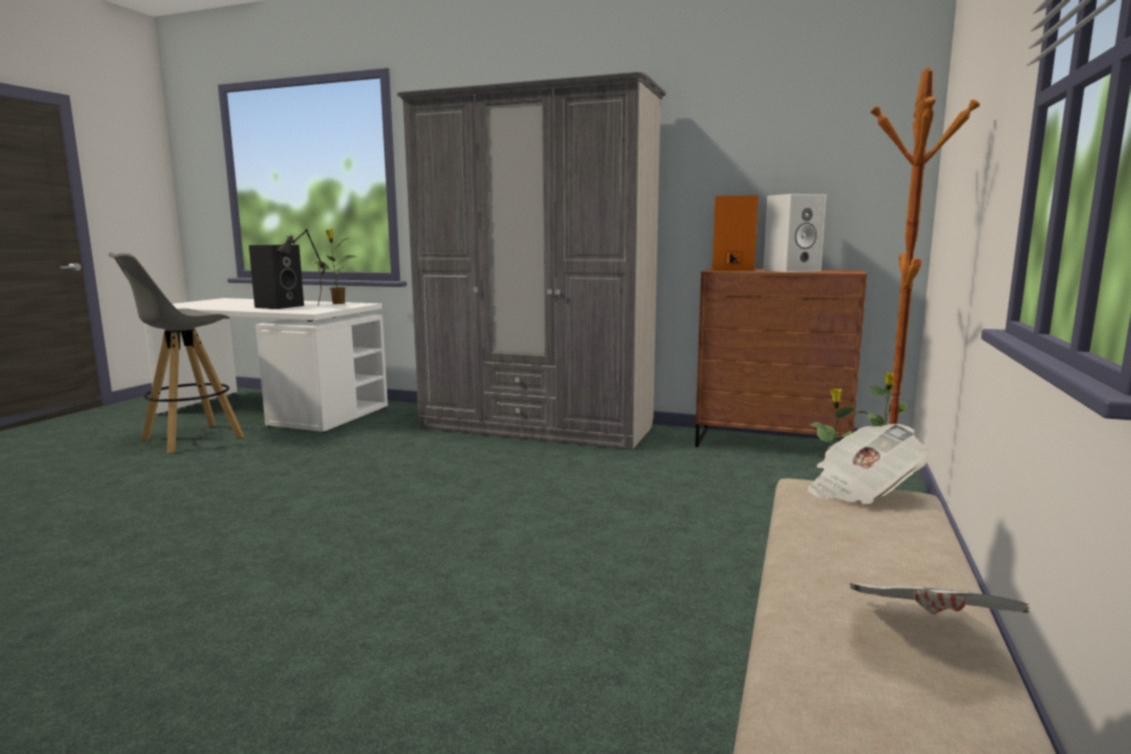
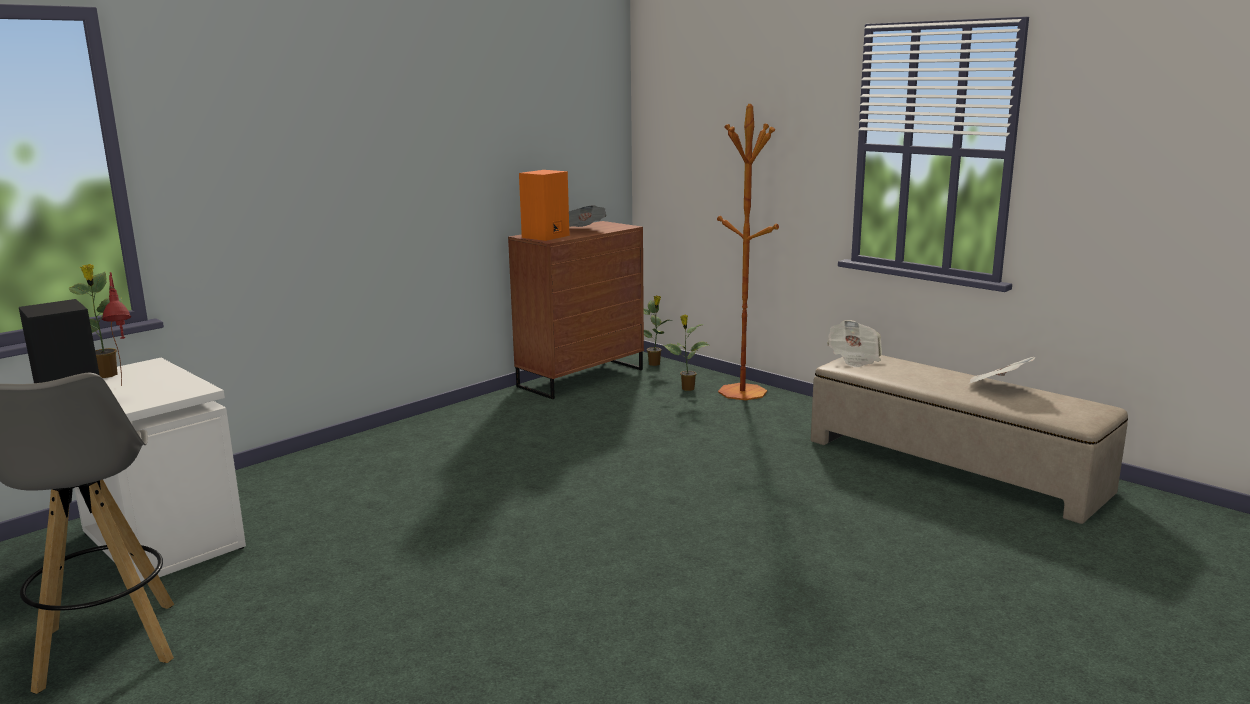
camera: 65 degrees left, 5 degrees up
black table lamp [276,229,325,305] -> red table lamp [102,272,131,386]
grey wardrobe [397,72,666,450] -> none
white speaker [763,194,827,272] -> newspaper [569,205,607,227]

